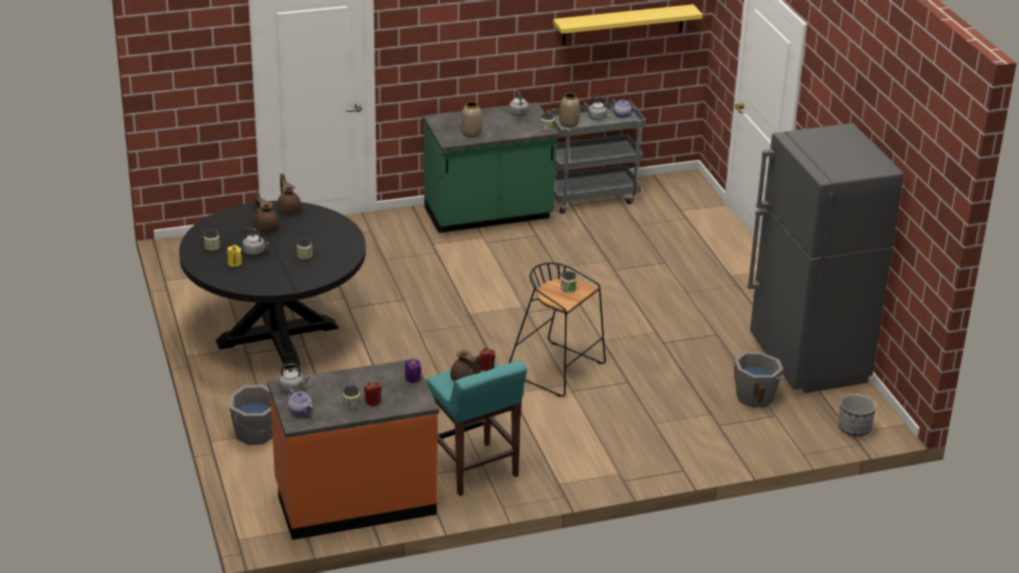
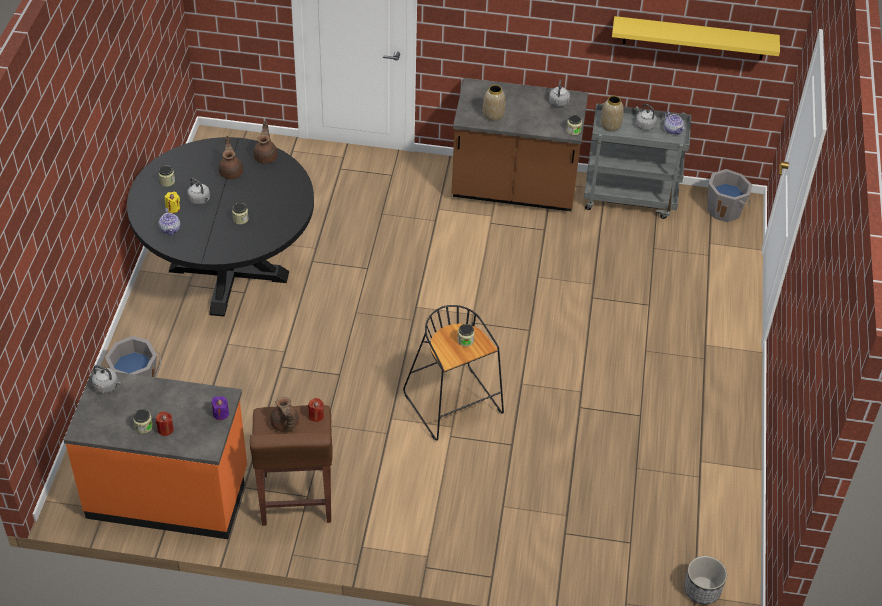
camera: 25 degrees right, 15 degrees up
teapot [287,389,312,416] -> teapot moved to [159,208,180,236]
green counter [423,102,559,233] -> brown counter [452,78,588,211]
turquoise stool [427,361,527,496] -> brown stool [250,405,333,526]
grey bucket [734,352,785,408] -> grey bucket moved to [708,169,753,222]
grey fridge [747,123,904,393] -> none

